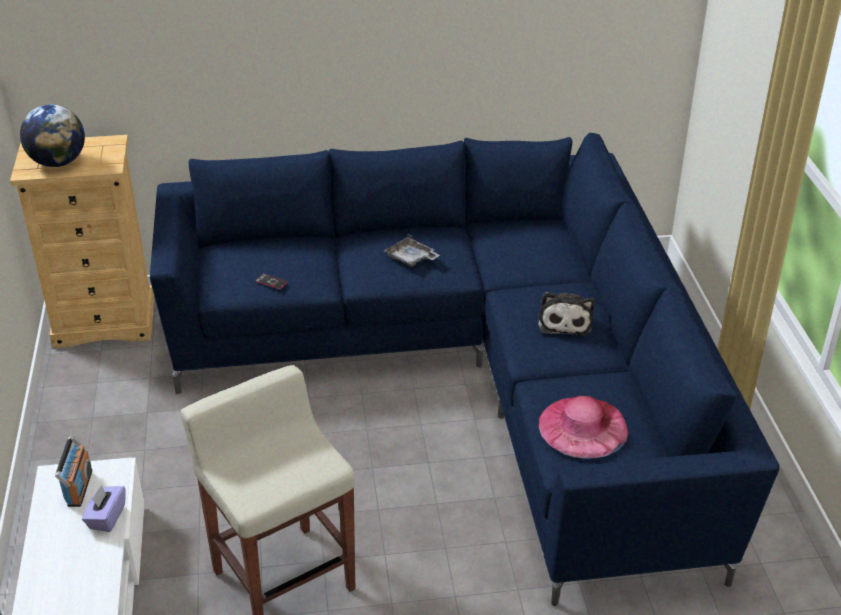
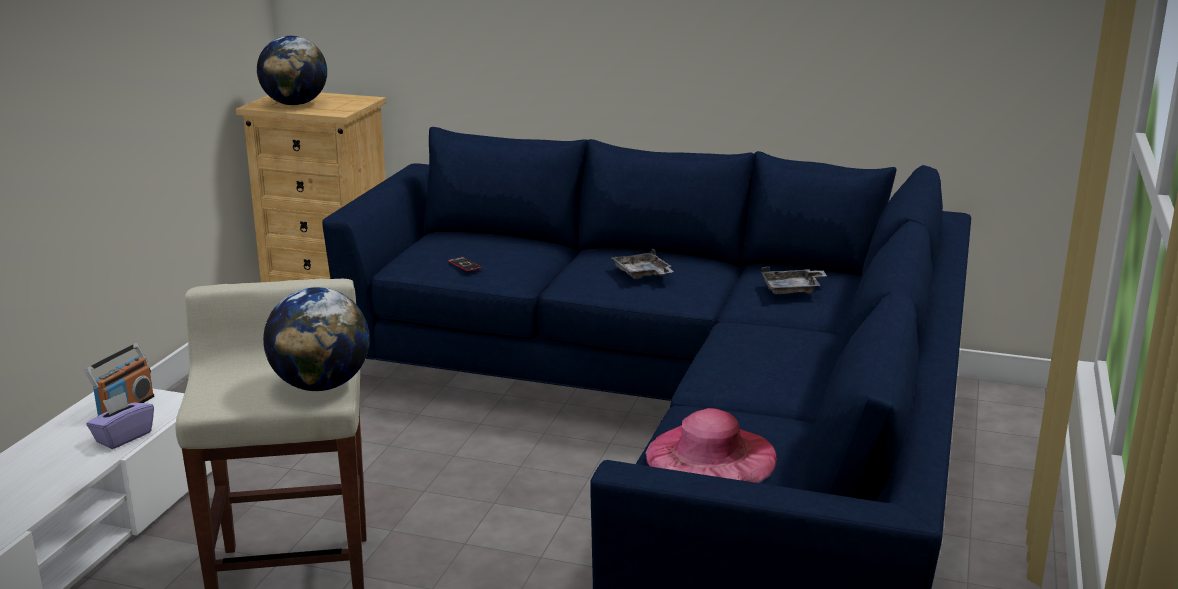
camera: 25 degrees right, 15 degrees down
plush toy [538,292,595,336] -> none
none -> globe [263,287,370,391]
none -> grey tray [761,267,827,294]

